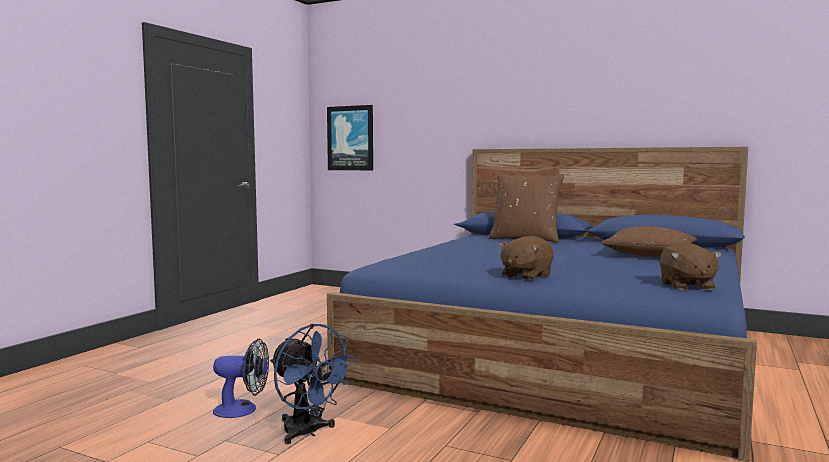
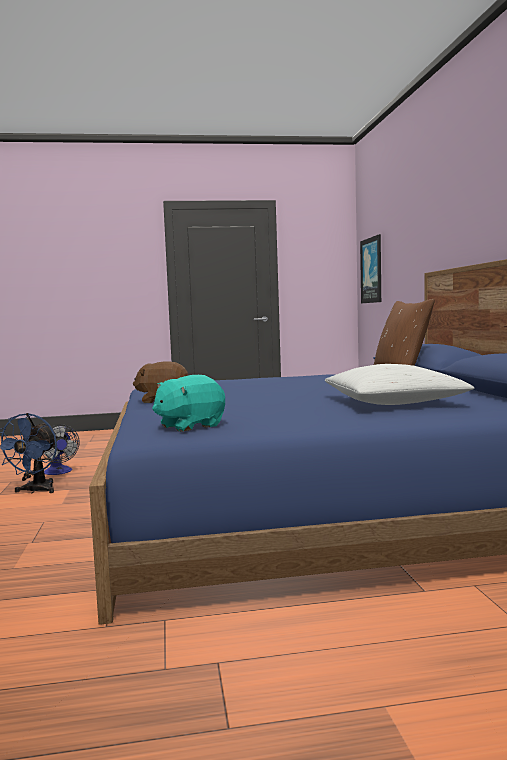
camera: 55 degrees right, 0 degrees up
brown pillow [601,226,697,257] -> white pillow [325,364,474,405]
brown plush toy [660,242,722,290] -> turquoise plush toy [152,375,225,432]

